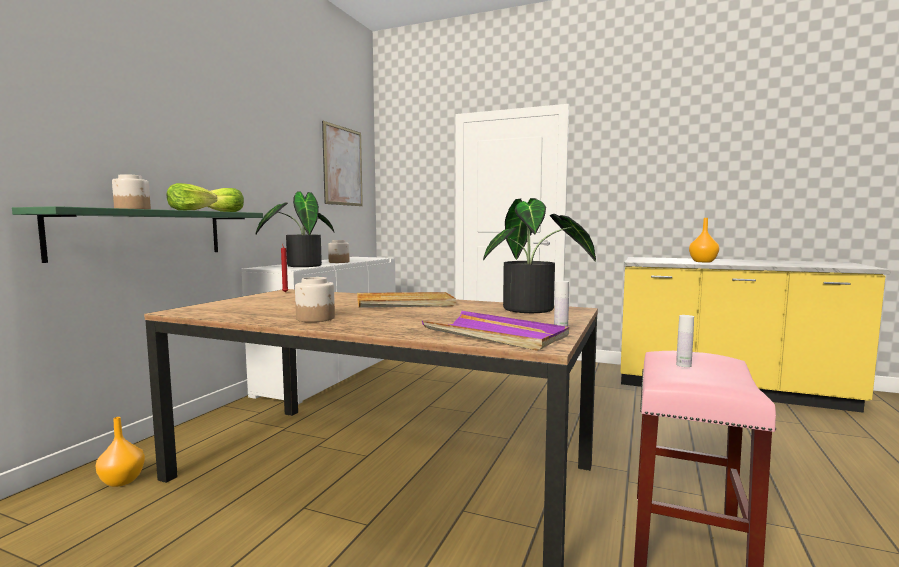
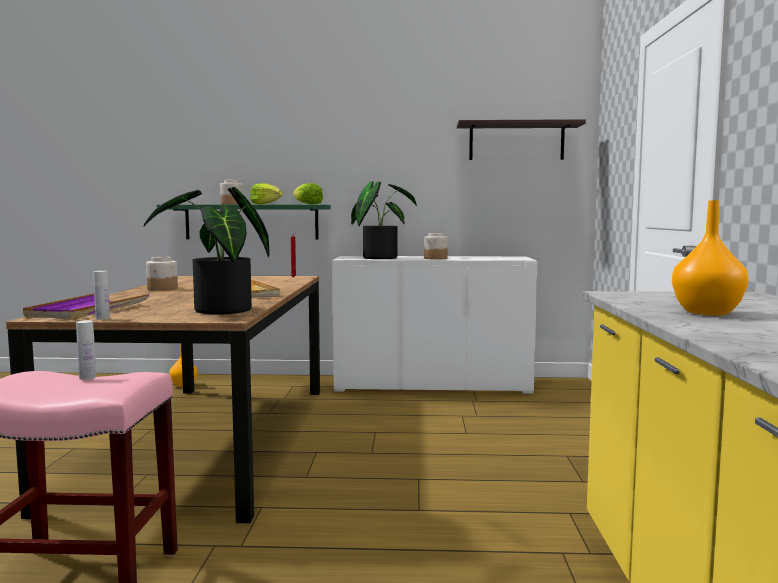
camera: 70 degrees right, 0 degrees up
picture [322,121,363,206] -> shelf [457,119,586,160]

